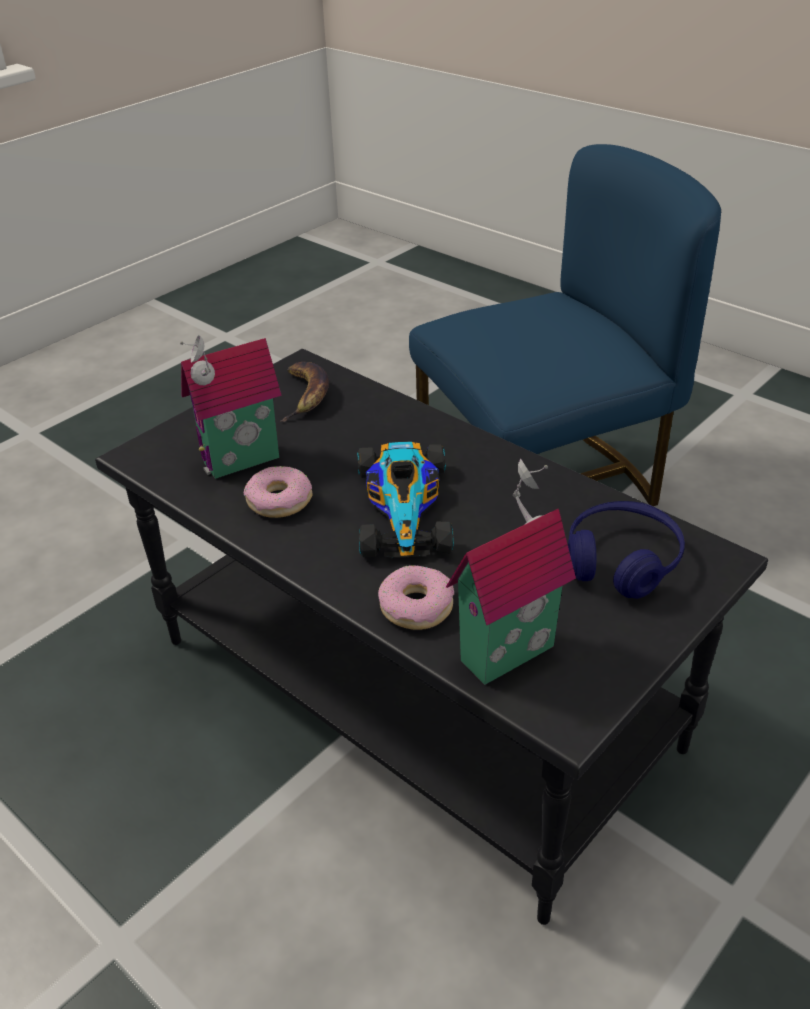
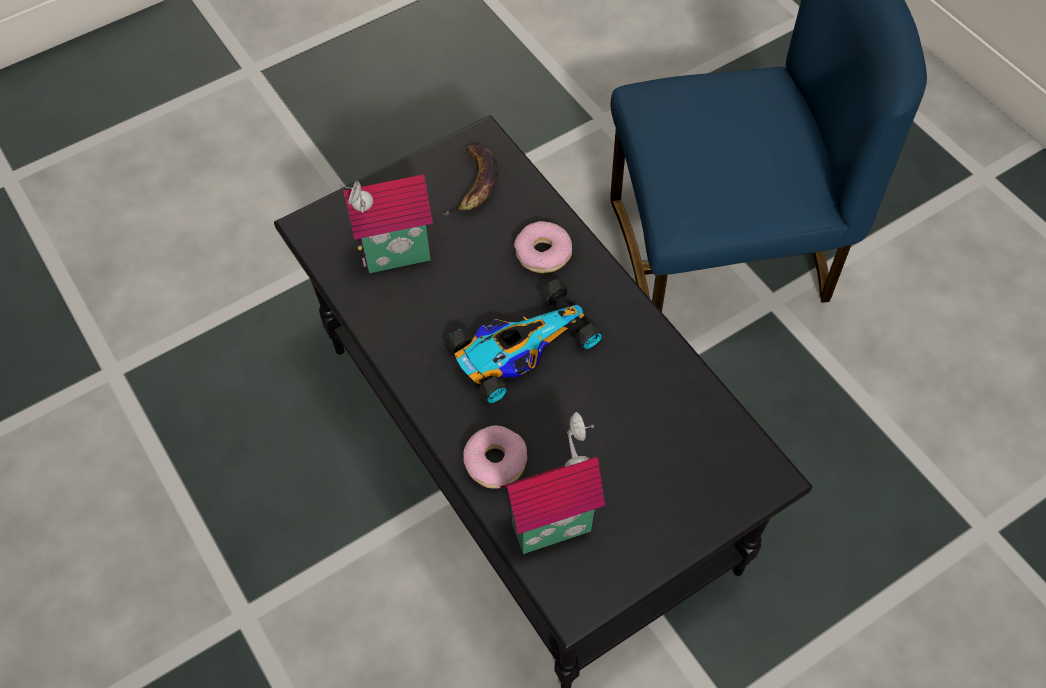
camera: 15 degrees right, 20 degrees up
donut [244,466,312,518] -> donut moved to [514,221,572,273]
toy car [357,442,454,558] -> toy car turned 135 degrees counterclockwise [445,279,603,403]
blue headphones [568,501,685,599] -> none

